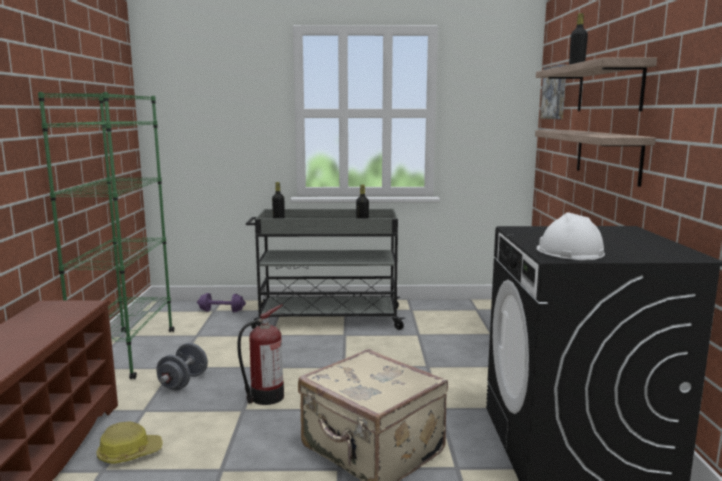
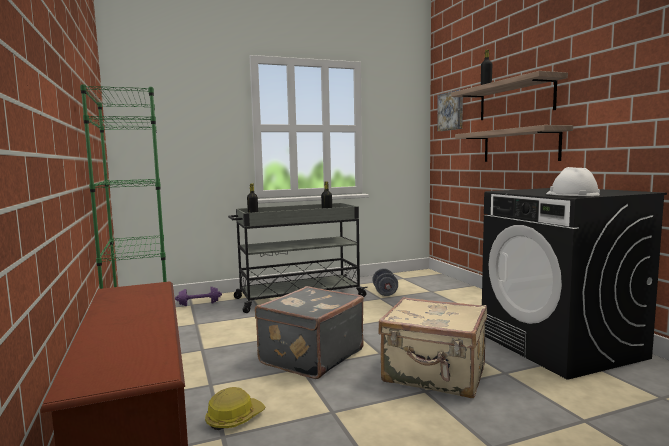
camera: 20 degrees left, 5 degrees down
grey dumbbell [156,343,208,390] -> grey dumbbell moved to [372,268,398,296]
fire extinguisher [238,304,284,405] -> grey suitcase [255,286,364,379]

